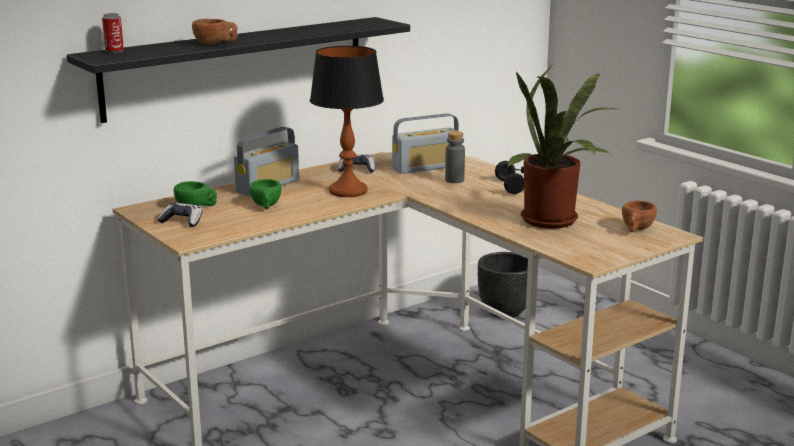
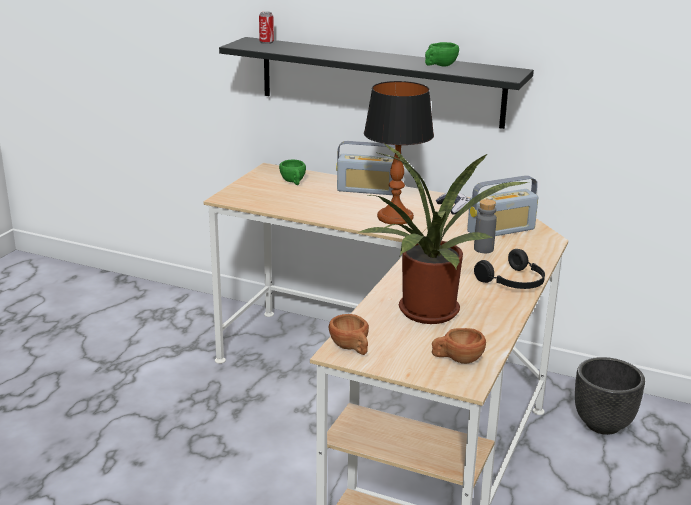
camera: 60 degrees right, 5 degrees up
game controller [157,203,203,227] -> none
brown cup [192,19,238,45] -> brown cup moved to [329,314,369,355]
green cup [249,179,281,209] -> green cup moved to [425,42,459,67]
radio [392,113,459,174] -> radio turned 60 degrees counterclockwise [467,175,538,236]

